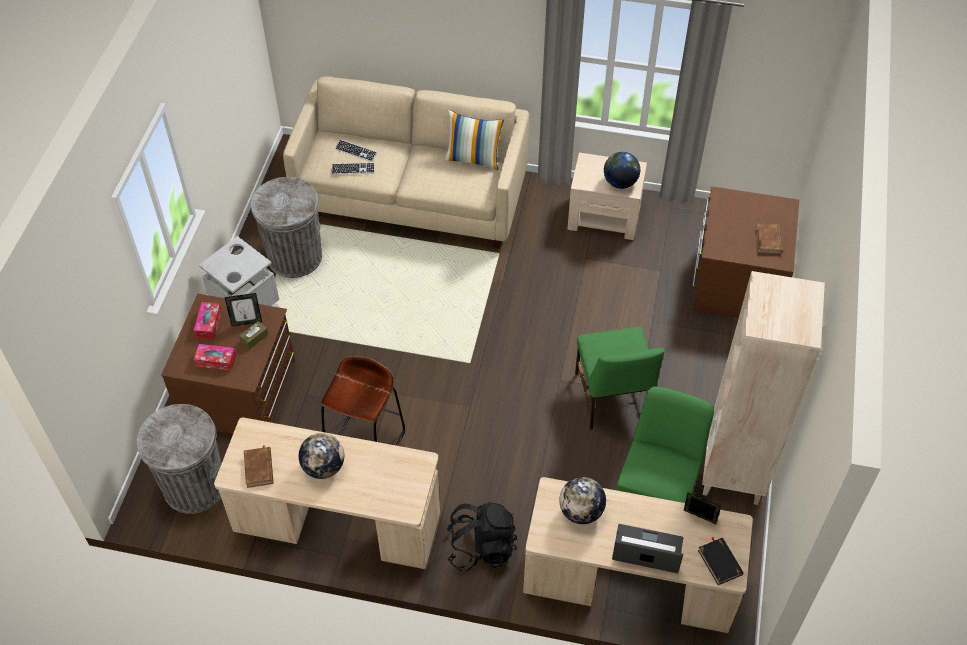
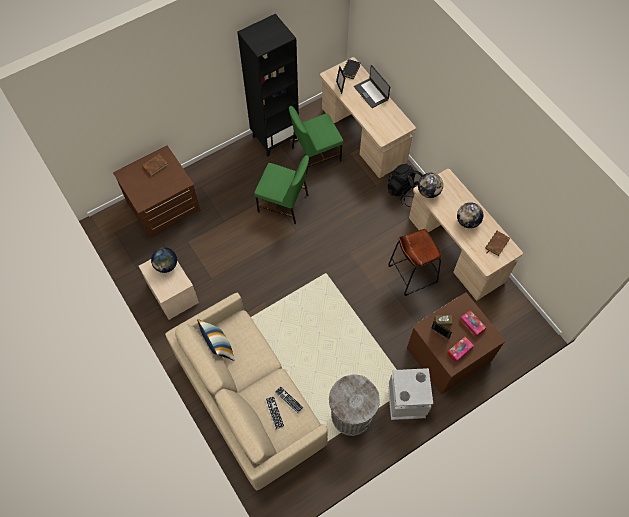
camera: 135 degrees left, 10 degrees up
grey trash can [137,404,222,514] -> none
globe [559,477,606,524] -> globe moved to [418,173,443,198]
green chair [575,327,665,430] -> green chair turned 75 degrees clockwise [254,155,309,224]
beige bookcase [702,271,825,505] -> black bookcase [237,14,299,156]

